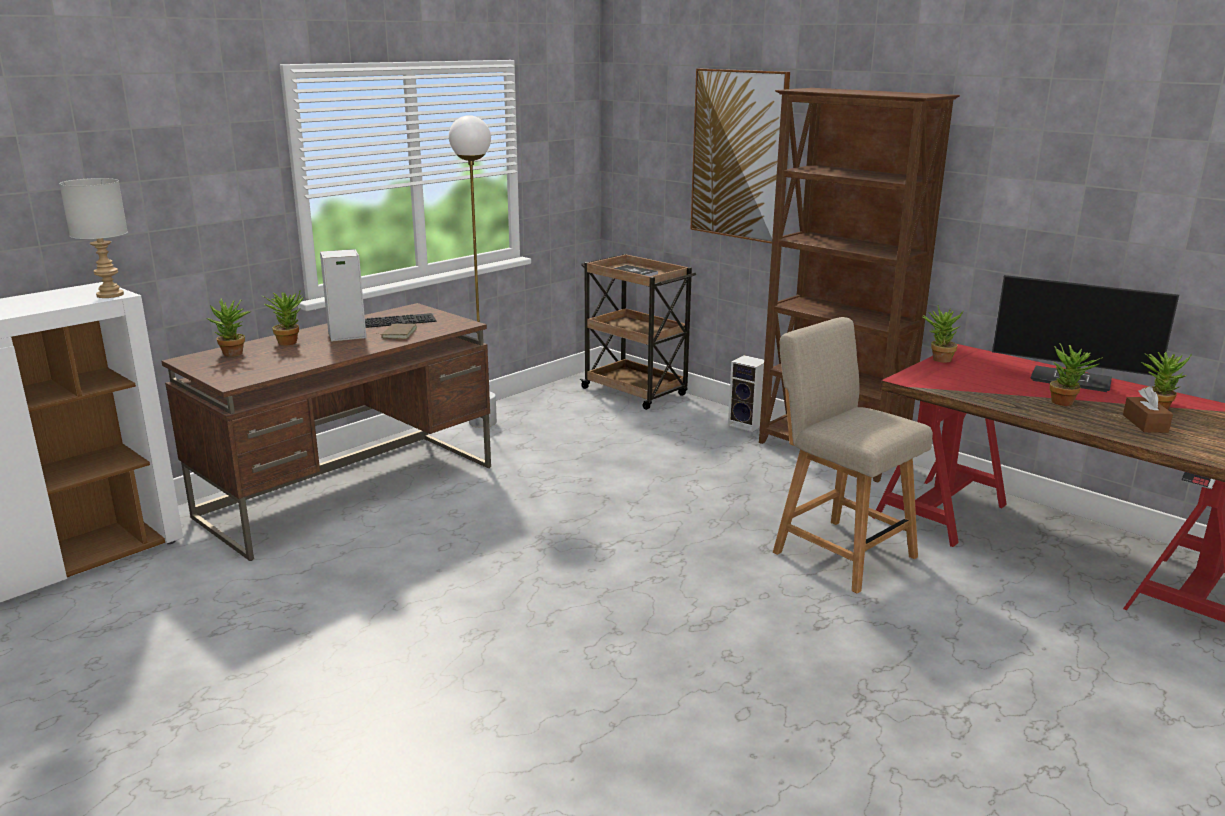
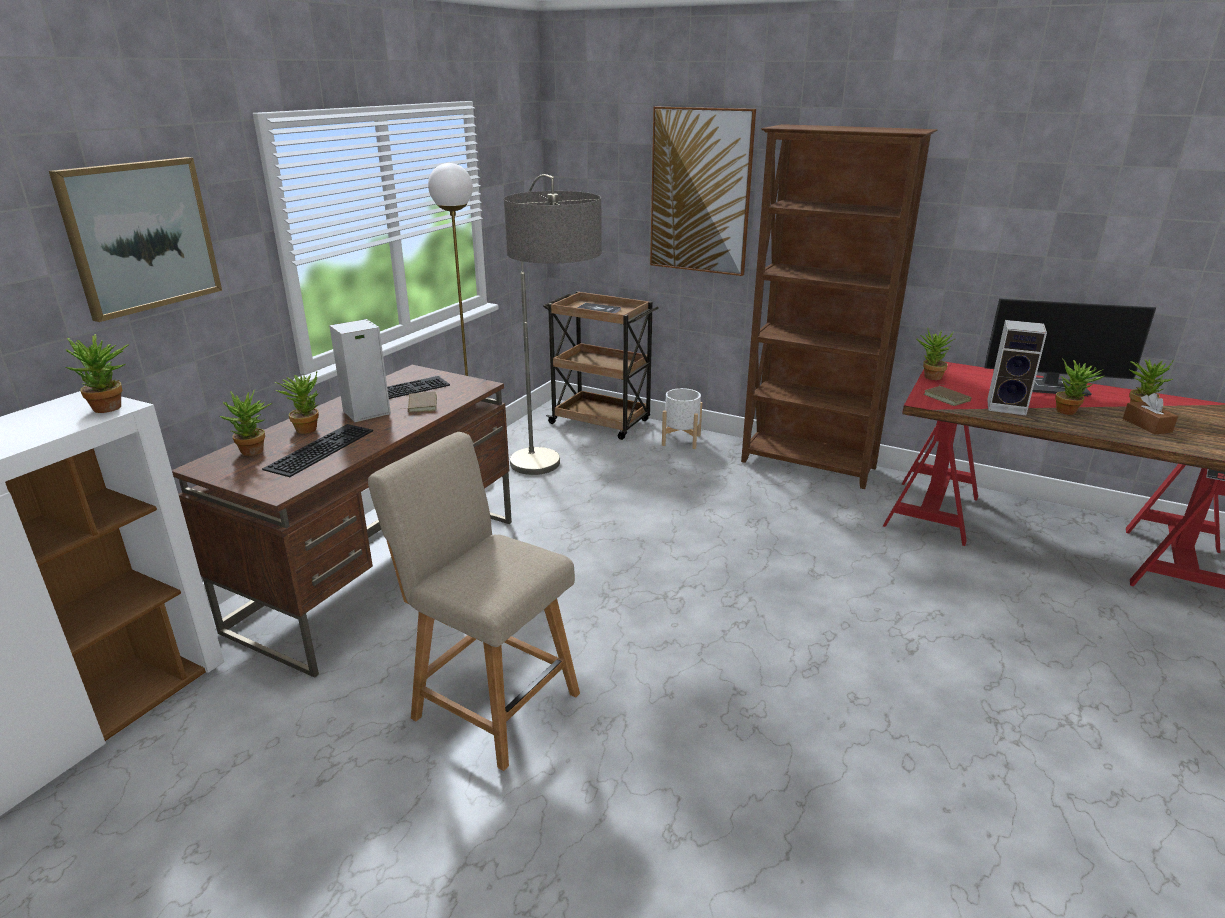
camera: 15 degrees left, 5 degrees up
grey table lamp [59,178,128,298] -> potted plant [65,334,129,413]
speaker [728,355,764,432] -> speaker moved to [987,320,1047,415]
beige chair [773,317,933,594] -> beige chair moved to [368,432,580,771]
none -> picture [49,157,222,322]
none -> keyboard [262,424,373,477]
none -> floor lamp [504,174,602,475]
none -> white planter [662,388,702,449]
none -> brown book [924,385,972,406]

